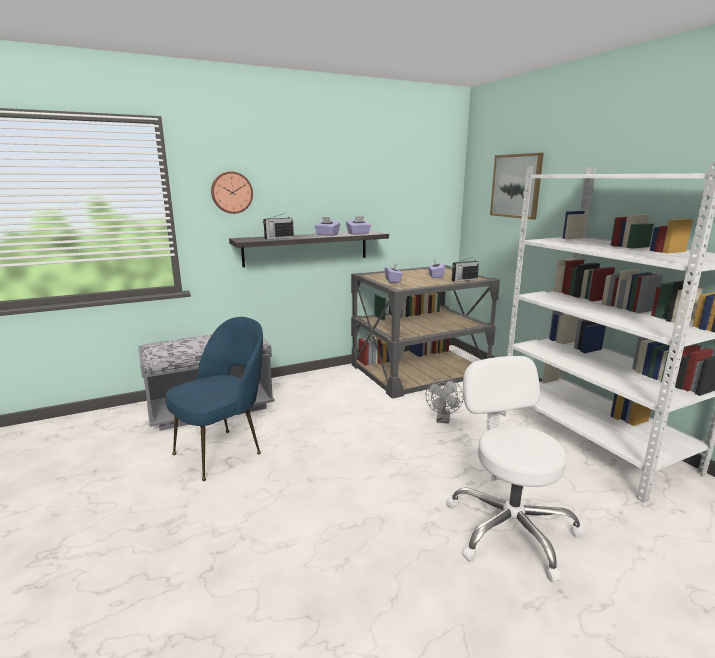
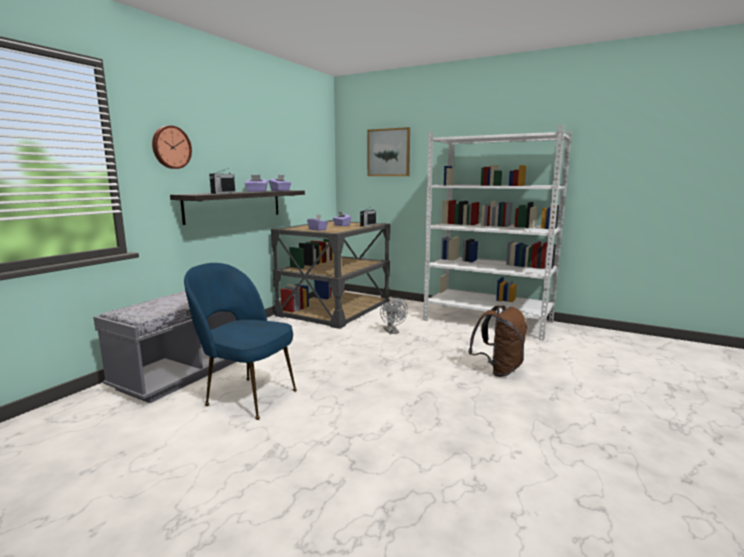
camera: 35 degrees left, 5 degrees down
blue chair [165,317,263,481] -> blue chair turned 75 degrees counterclockwise [184,263,297,420]
white office chair [446,356,585,582] -> brown backpack [468,305,527,377]

